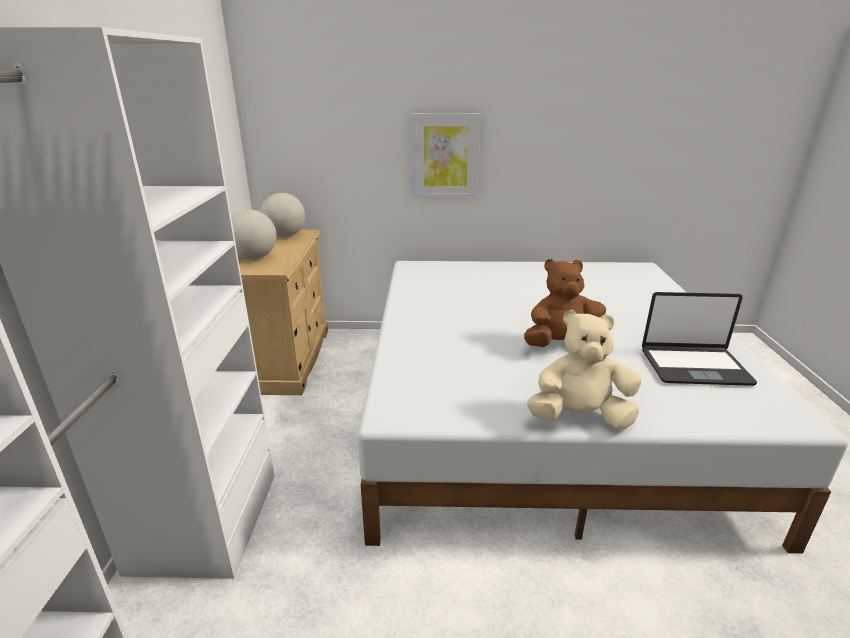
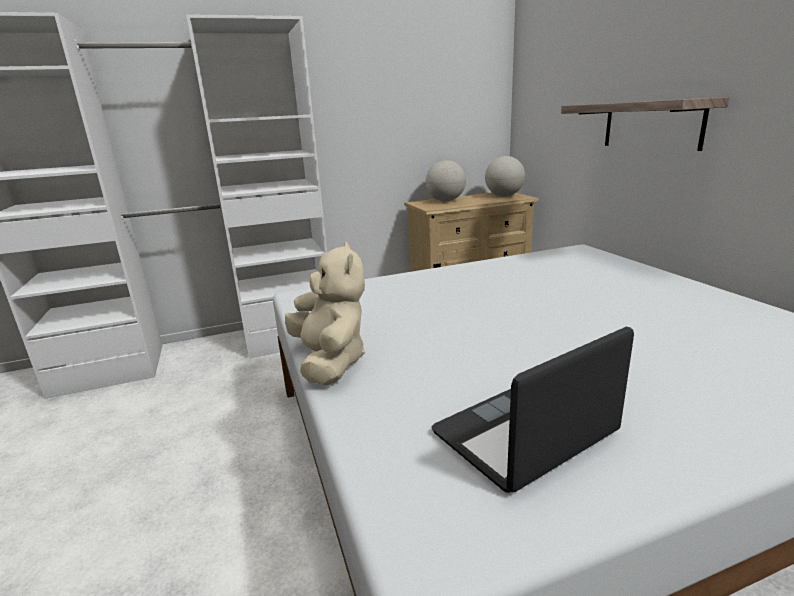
camera: 70 degrees right, 5 degrees down
picture [412,113,481,198] -> shelf [561,97,729,151]
brown plush toy [524,259,606,347] -> none
laptop [642,292,757,386] -> laptop turned 75 degrees clockwise [431,327,634,493]

